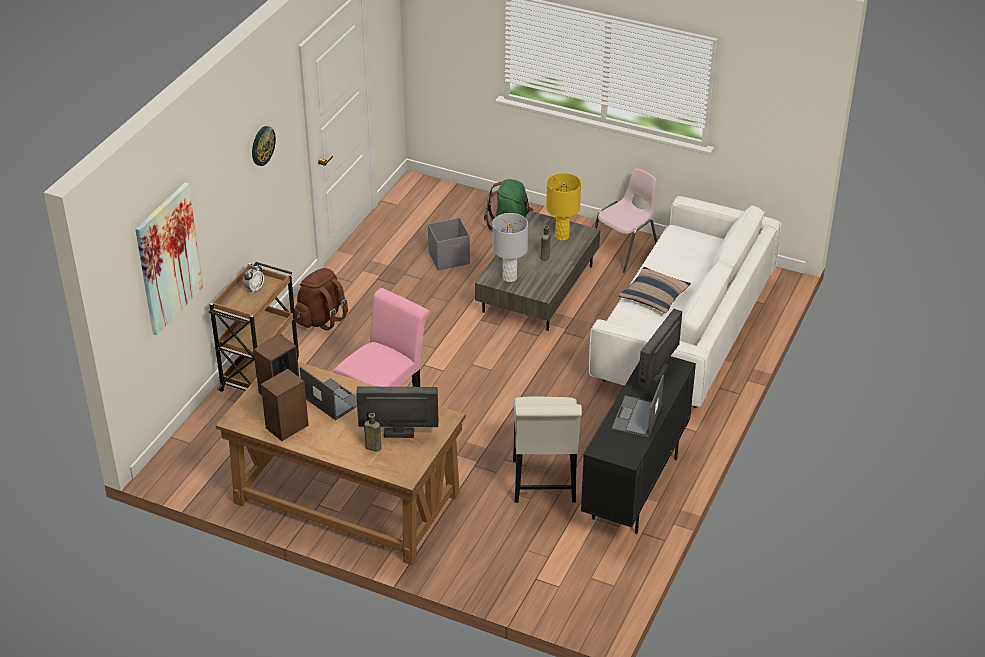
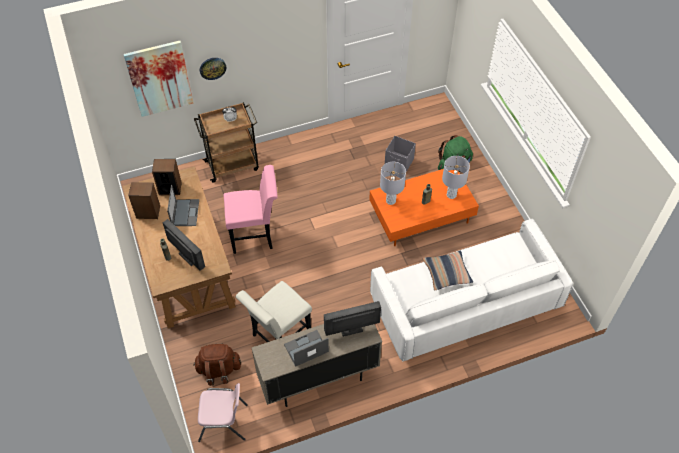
camera: 45 degrees right, 15 degrees up
wall clock [252,126,276,166] -> wall clock moved to [200,58,226,80]
brown backpack [295,268,348,330] -> brown backpack moved to [193,344,241,386]
grey coffee table [475,211,600,331] -> orange coffee table [369,169,479,246]
yellow table lamp [546,173,581,241] -> grey table lamp [442,156,470,199]
black cabinet [581,356,696,534] -> beige cabinet [251,324,382,407]
pink chair [595,168,657,273] -> pink chair moved to [198,383,248,442]

